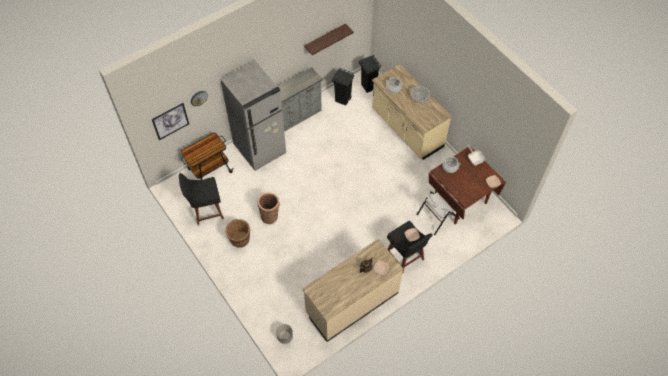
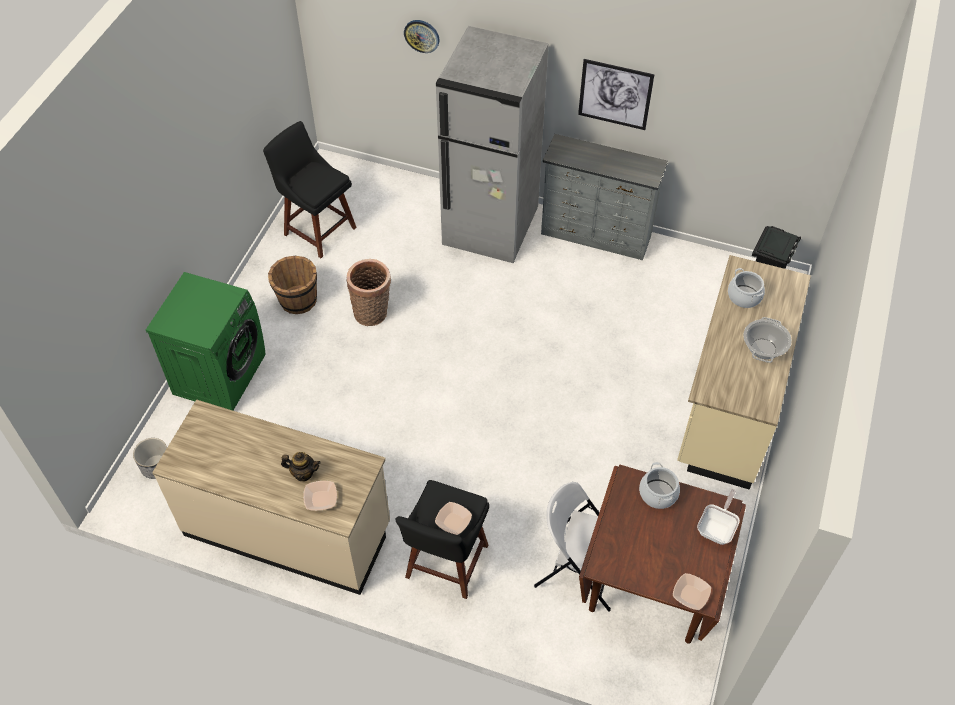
camera: 55 degrees right, 5 degrees down
picture [152,103,189,140] -> picture moved to [578,59,654,130]
cart [181,133,234,180] -> none
shelf [304,23,354,55] -> none
black trash can [332,68,354,105] -> none
none -> green washing machine [146,272,266,410]

